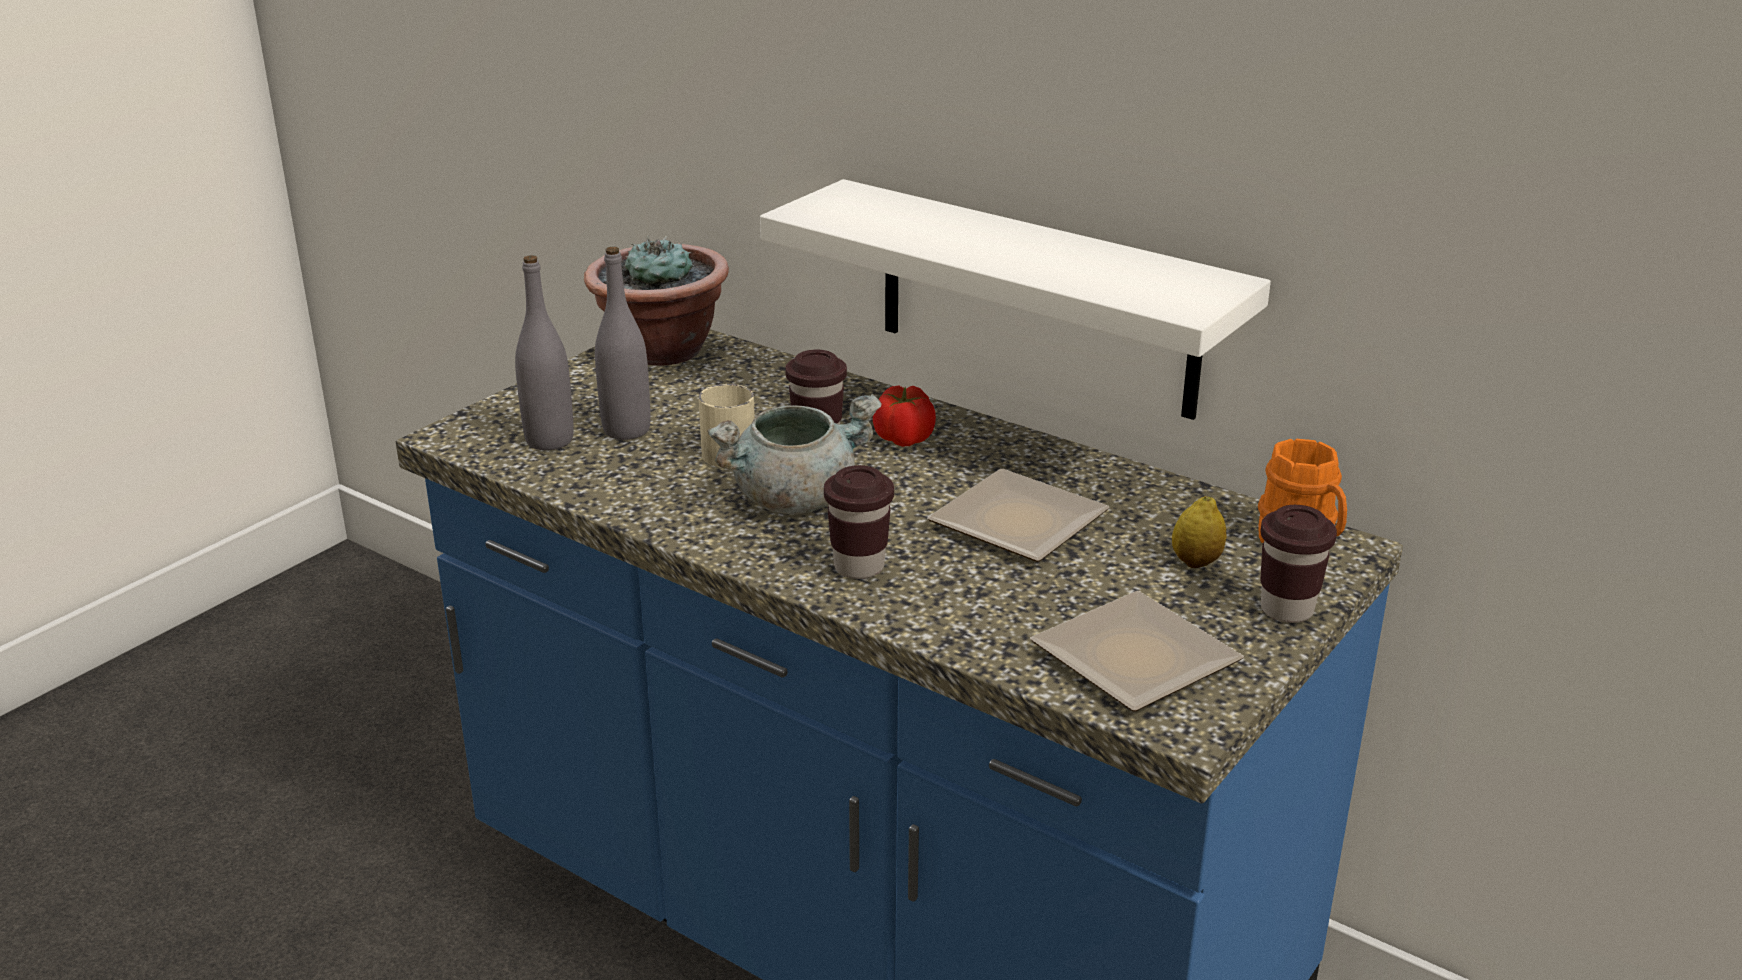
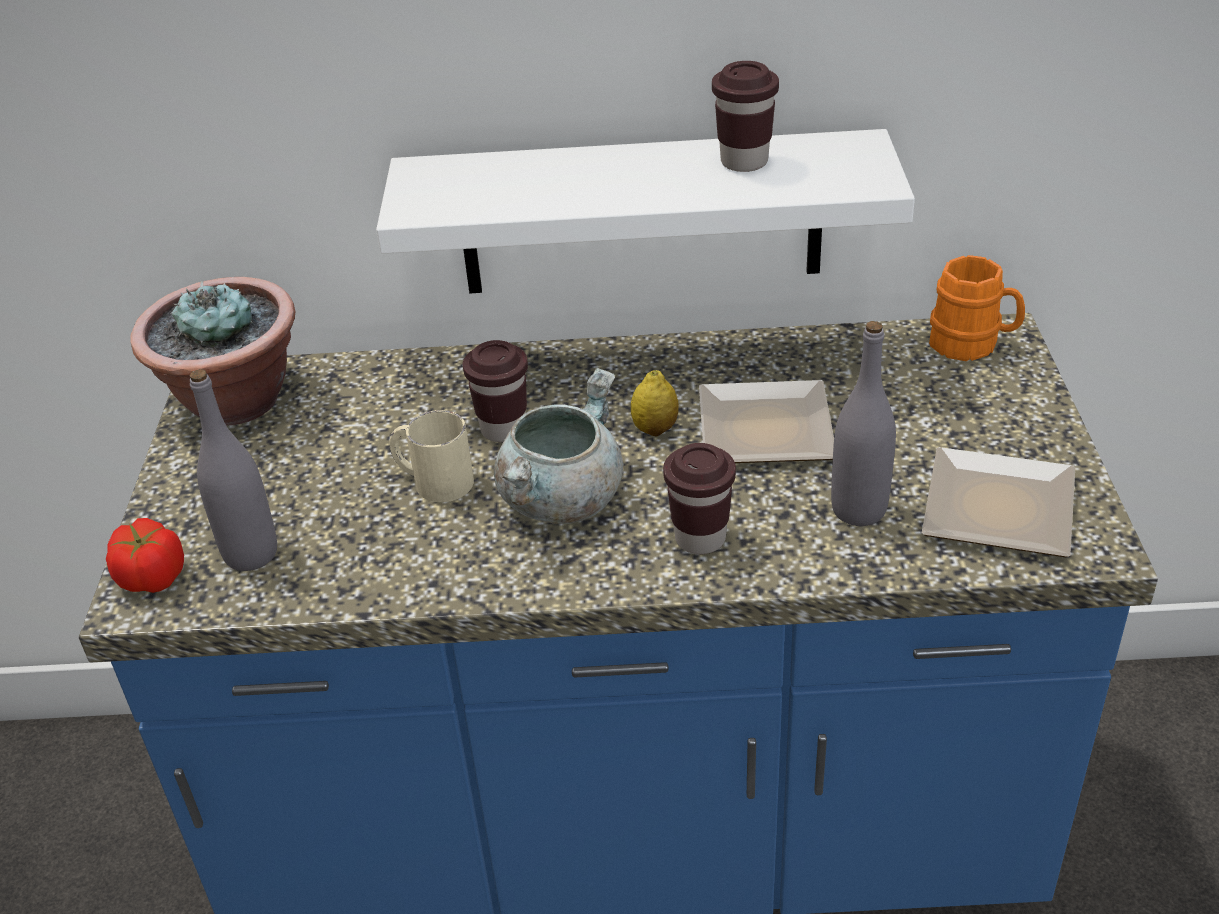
camera: 35 degrees left, 10 degrees up
grey bottle [595,247,651,440] -> grey bottle moved to [831,321,896,526]
tomato [873,385,936,447] -> tomato moved to [106,518,184,593]
lemon [1172,496,1226,568] -> lemon moved to [631,370,679,436]
brown cup [1261,505,1337,623] -> brown cup moved to [712,61,779,172]

